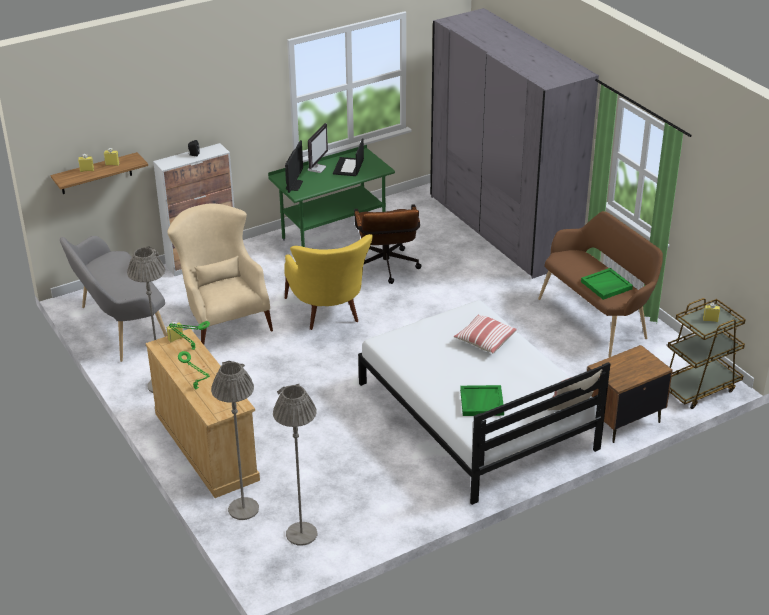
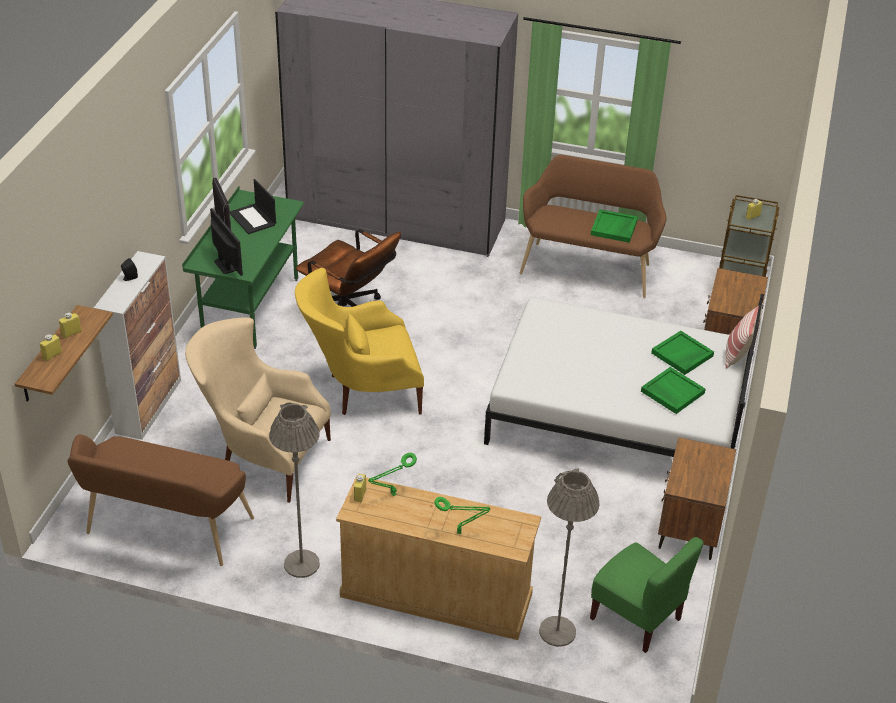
camera: 45 degrees left, 5 degrees up
grey bench [60,236,168,362] -> brown bench [68,435,254,566]
grey floor lamp [273,384,317,545] -> green chair [590,537,703,653]
yellow armchair [284,234,373,330] -> yellow armchair turned 135 degrees clockwise [295,268,424,415]
pillow [454,314,517,353] -> none
none -> green tray [651,331,714,375]
none -> brown nightstand [658,437,736,560]

